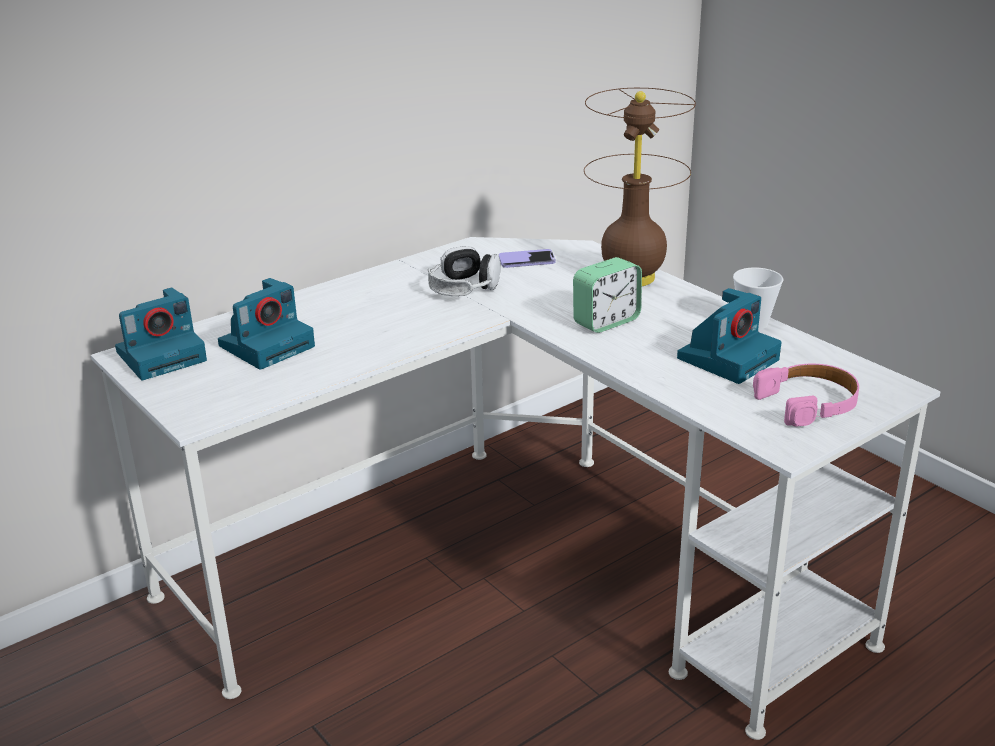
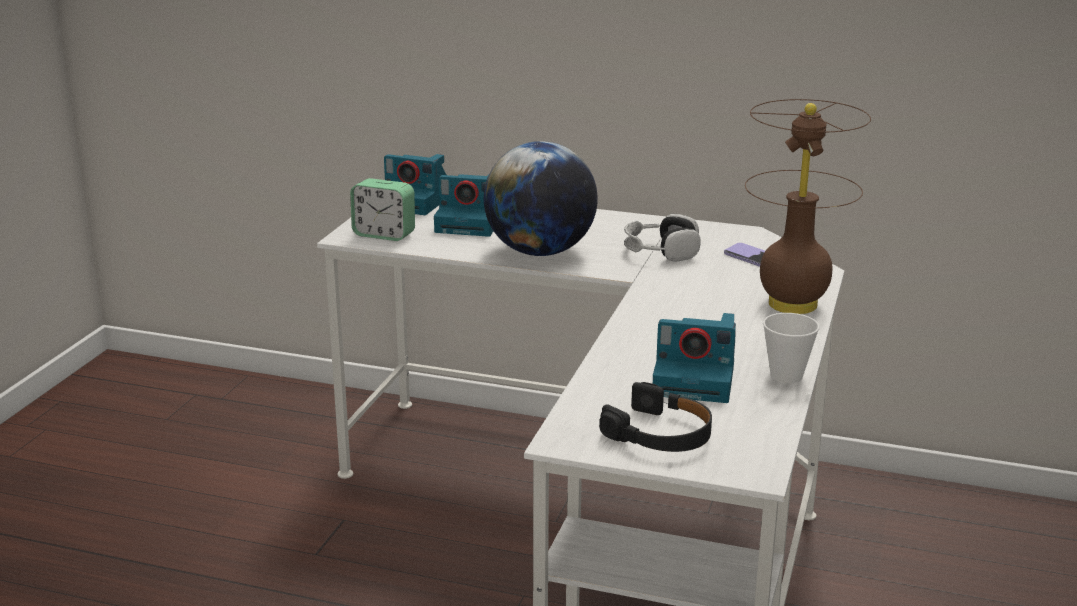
camera: 55 degrees right, 5 degrees down
alarm clock [573,257,642,333] -> alarm clock moved to [350,178,415,241]
pink headphones [753,364,859,426] -> black headphones [599,382,712,452]
none -> globe [484,141,598,256]

